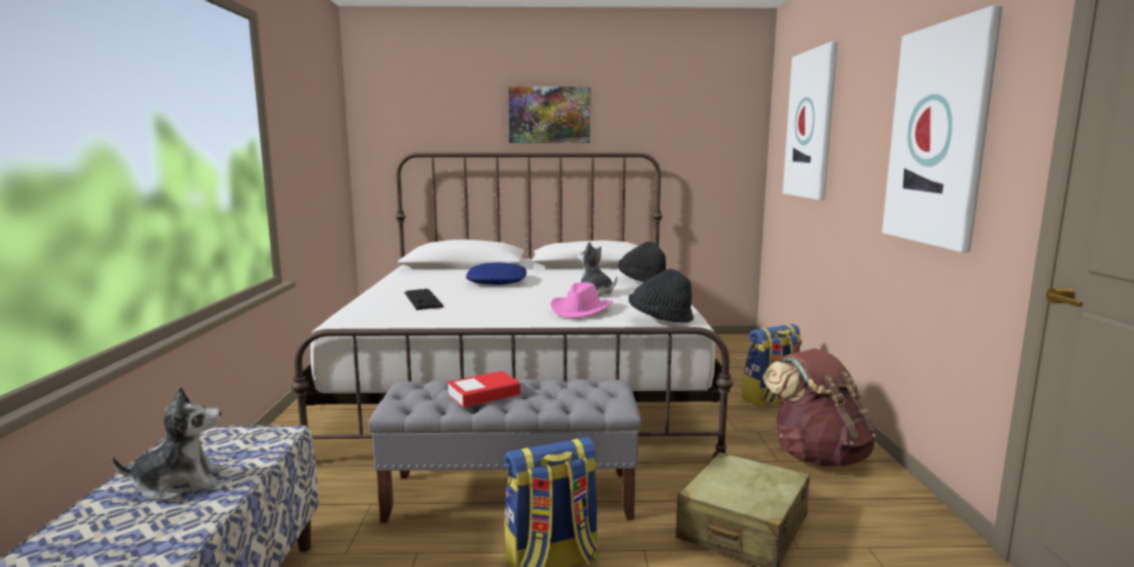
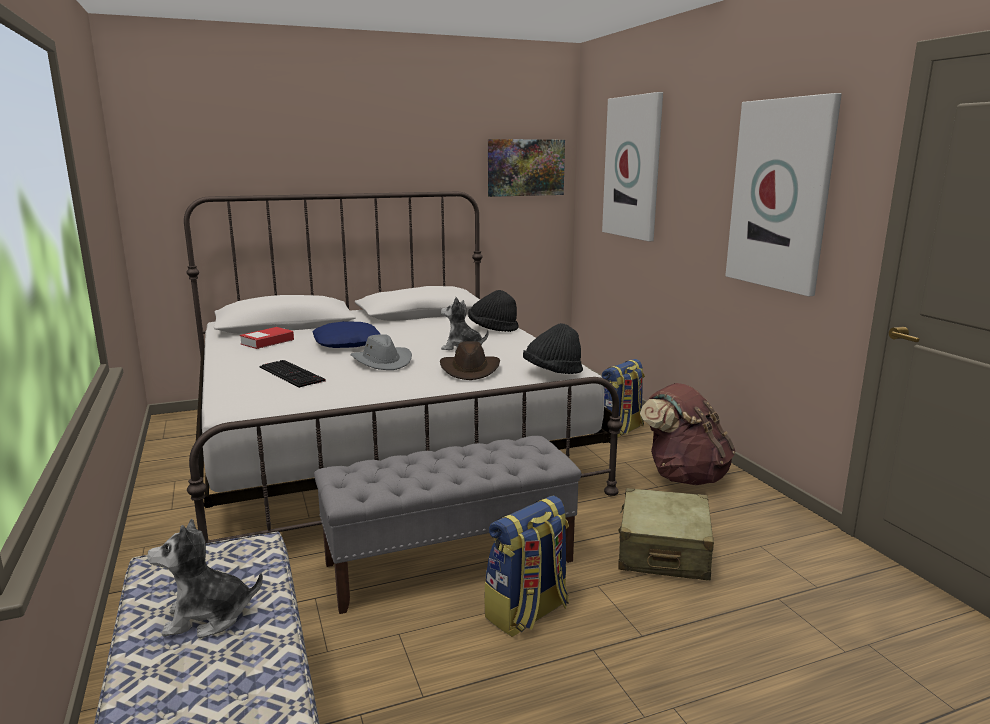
camera: 20 degrees left, 5 degrees up
plush toy [112,386,222,500] -> plush toy turned 150 degrees counterclockwise [147,519,263,638]
book [447,371,520,408] -> book moved to [240,327,294,349]
picture [508,87,590,143] -> picture moved to [488,139,565,197]
pink hat [550,283,613,318] -> brown hat [440,341,500,380]
none -> grey hat [351,334,412,370]

